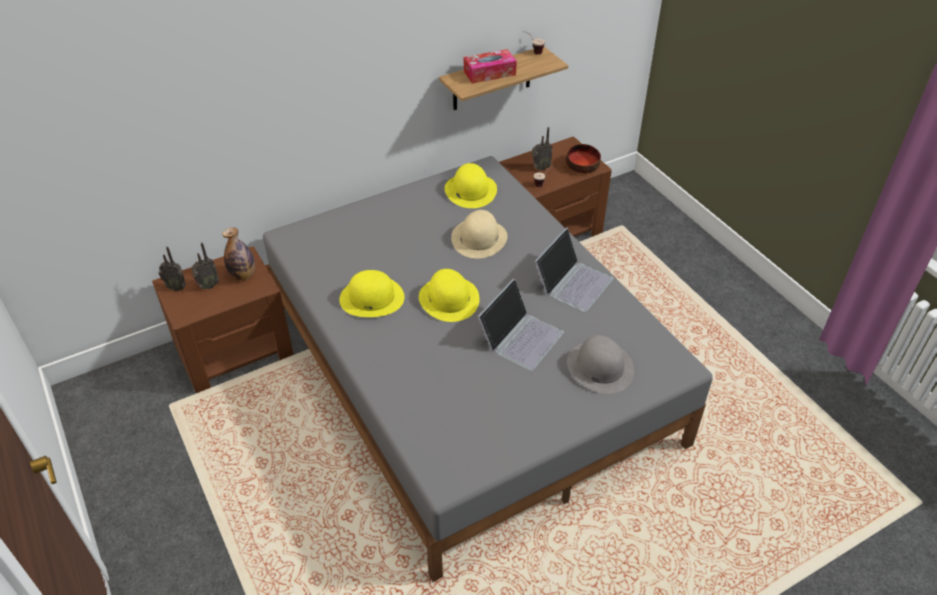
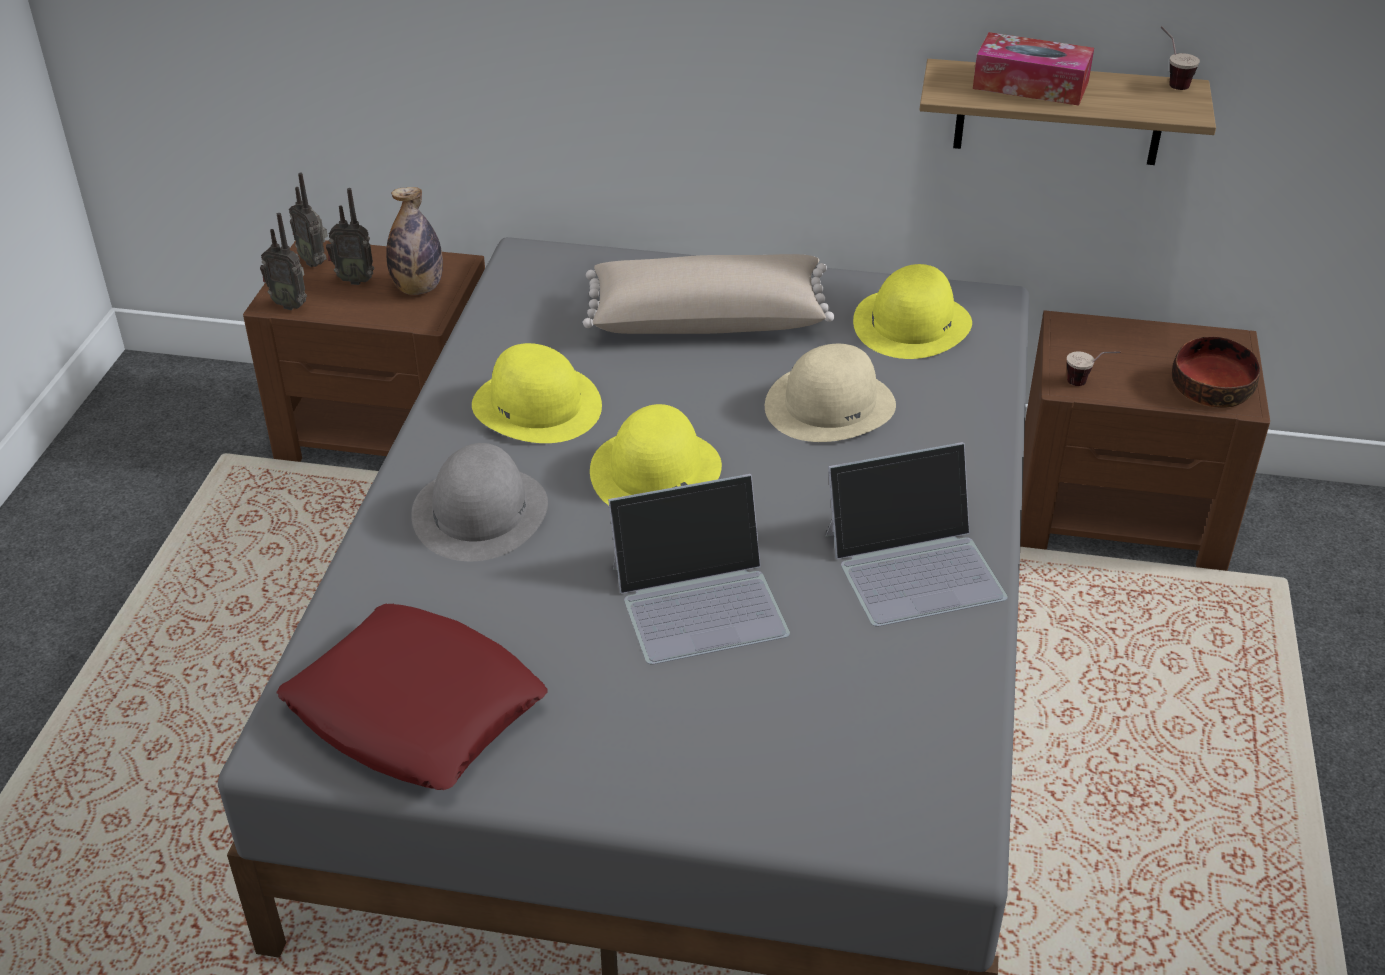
camera: 40 degrees right, 5 degrees down
radio [532,127,553,171] -> radio moved to [260,213,307,310]
grey hat [567,335,634,394] -> grey hat moved to [411,443,548,561]
none -> red pillow [276,604,547,790]
none -> beige pillow [583,254,834,334]

